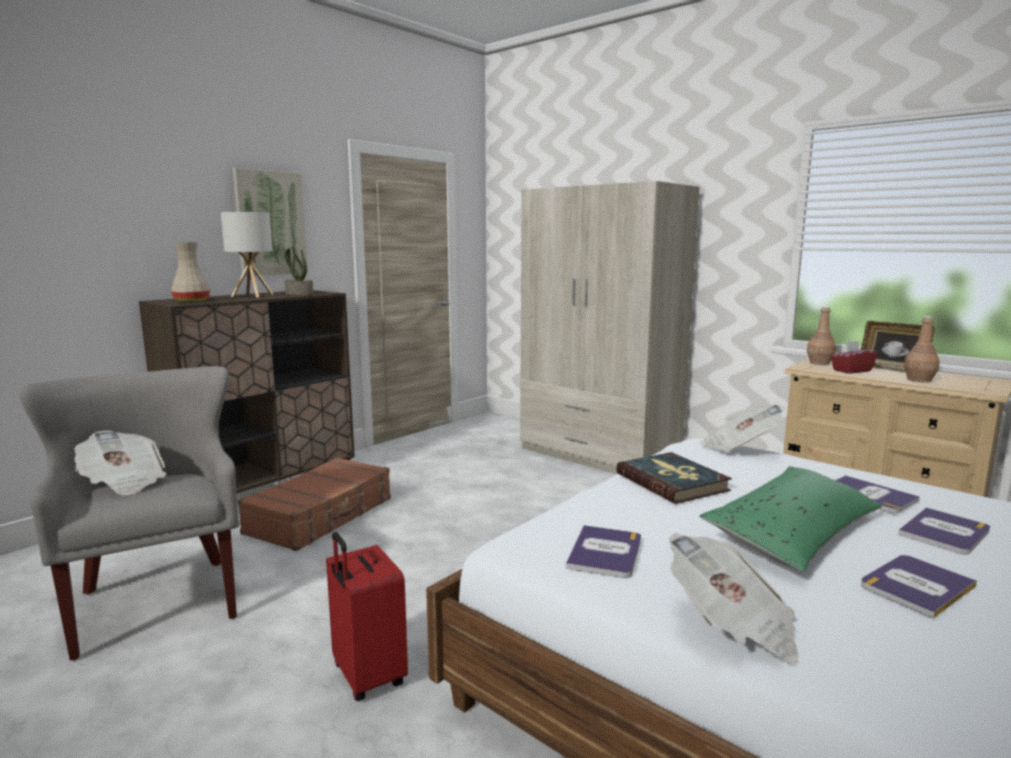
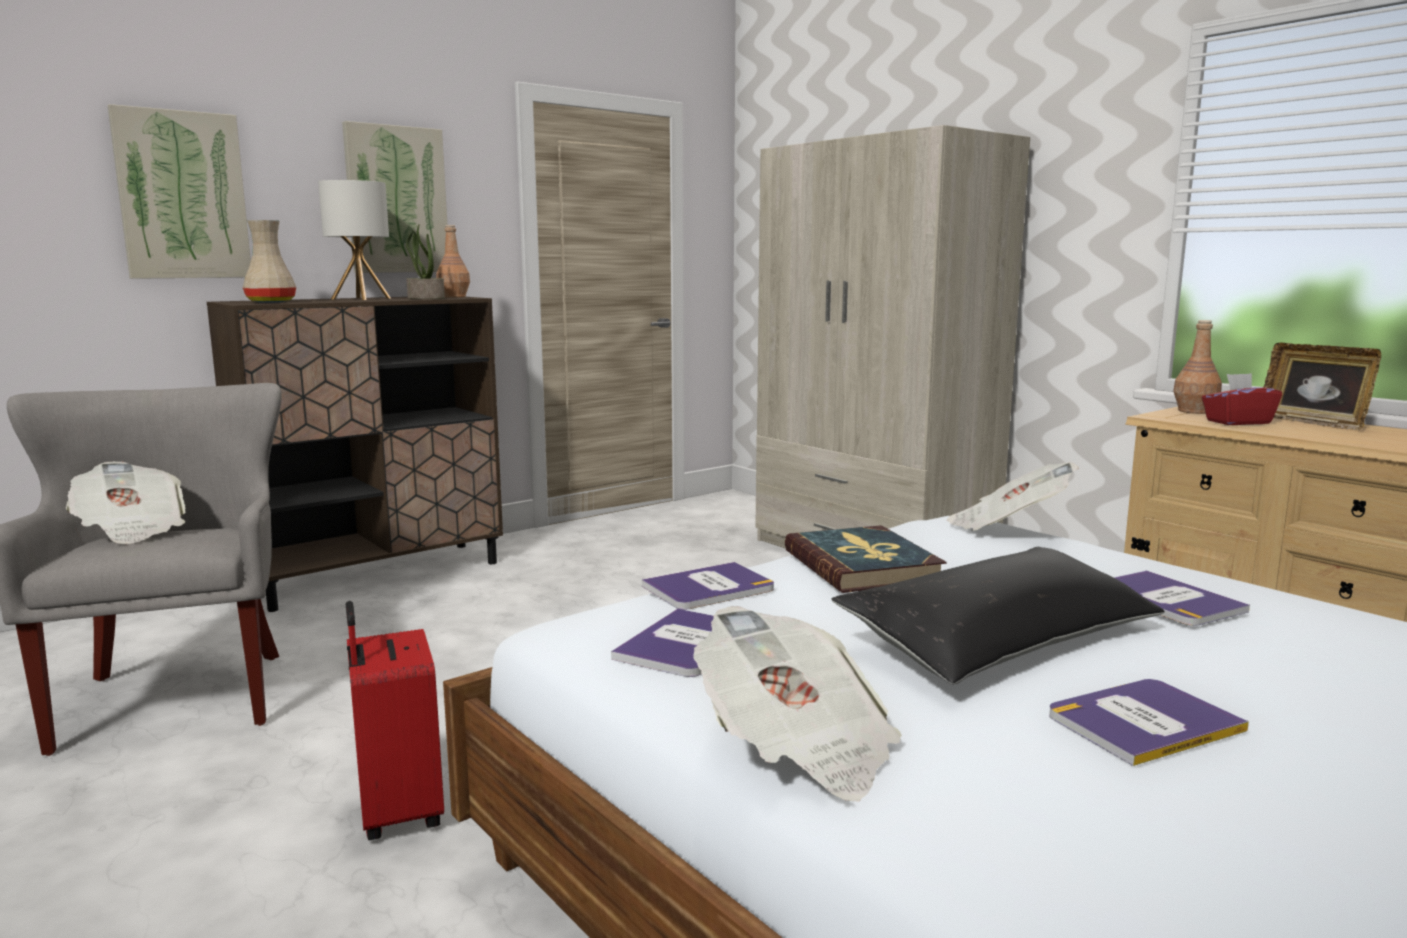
camera: 10 degrees right, 0 degrees up
brown suitcase [237,457,391,551] -> none
green pillow [699,466,882,572] -> black pillow [831,547,1165,685]
book [898,507,990,554] -> book moved to [642,562,774,610]
brown bottle [904,316,940,382] -> brown bottle moved to [436,225,470,298]
none -> picture [107,104,251,279]

